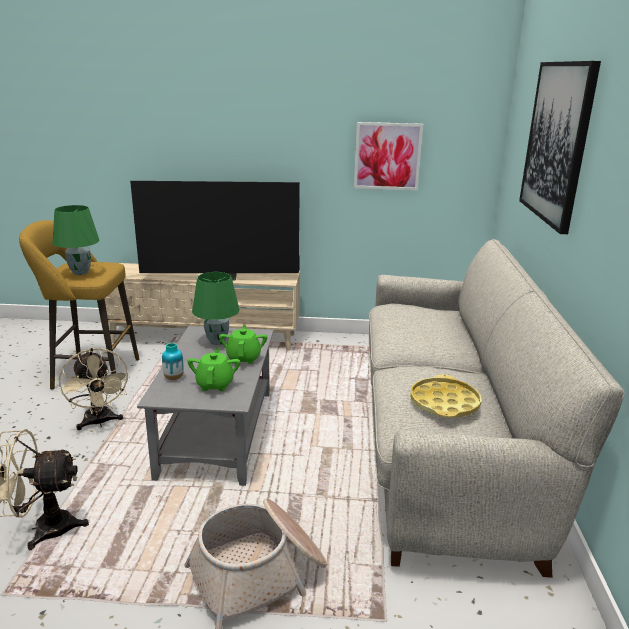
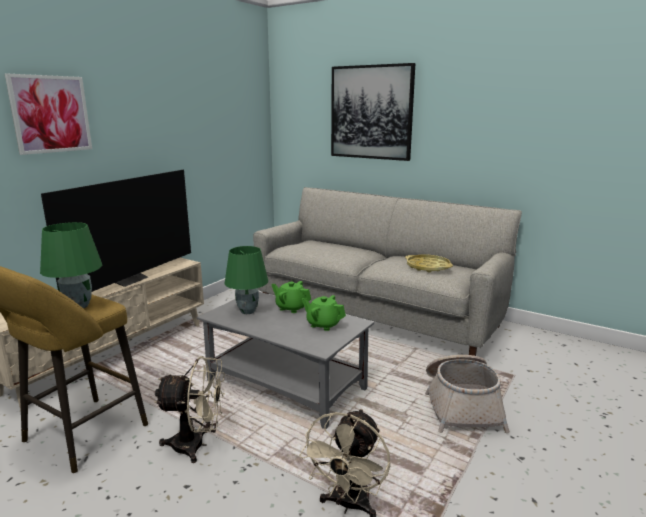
camera: 60 degrees left, 5 degrees down
vase [162,343,184,380] -> none
picture [354,122,423,190] -> picture moved to [5,74,92,155]

